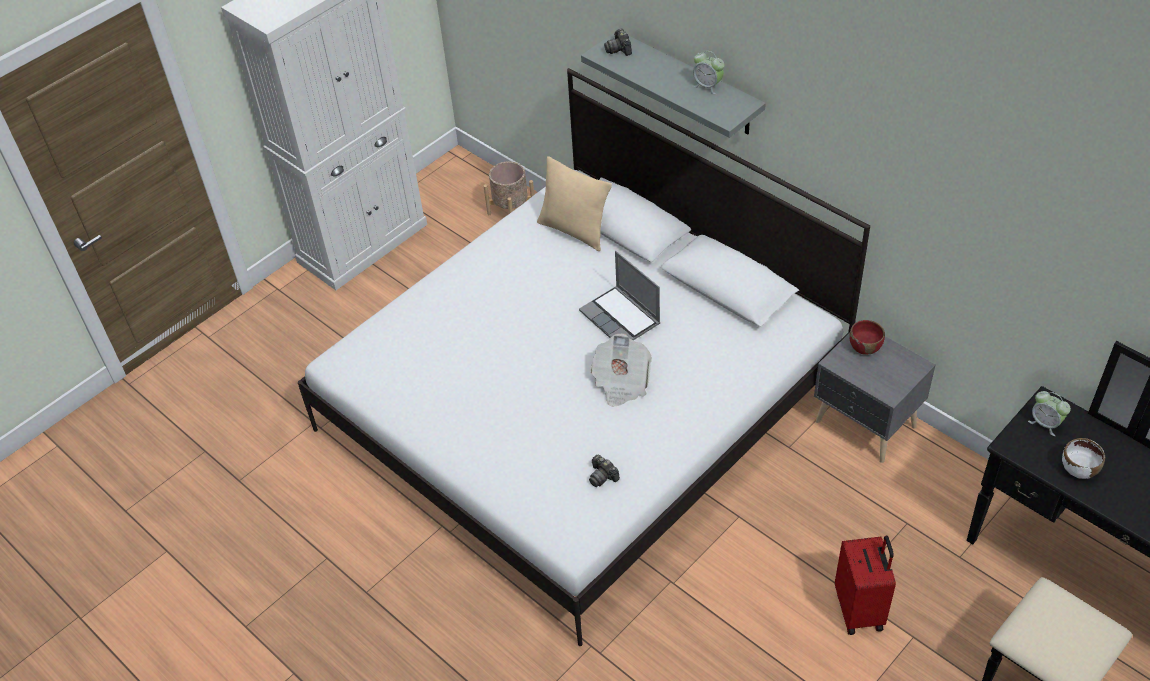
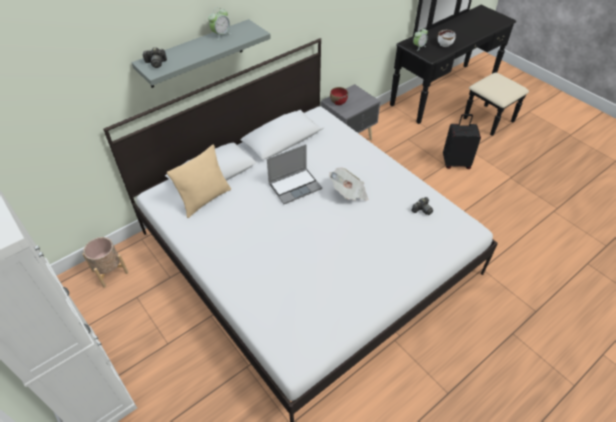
camera: 85 degrees left, 0 degrees up
red suitcase [835,536,896,635] -> black suitcase [443,114,481,169]

